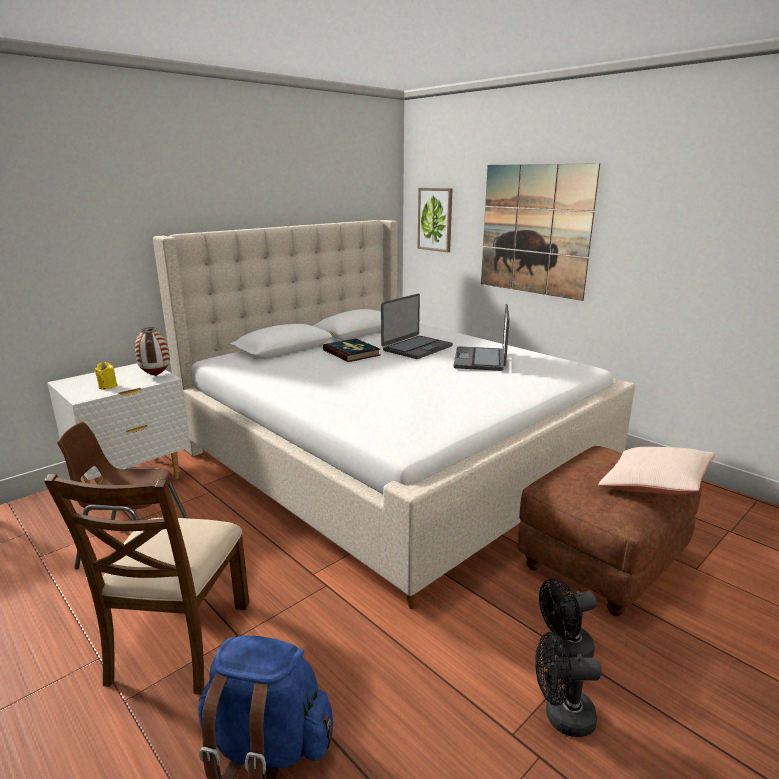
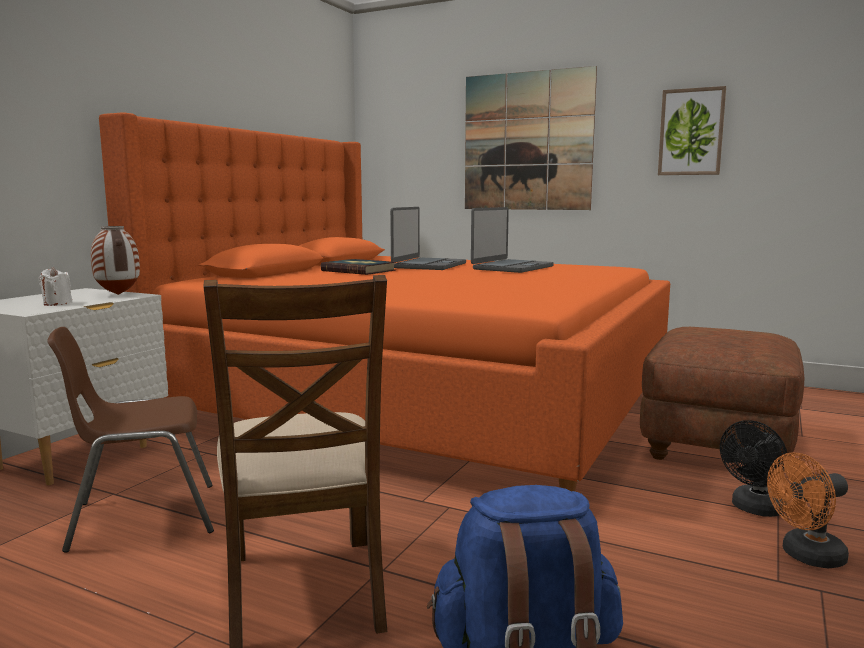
camera: 20 degrees left, 10 degrees down
yellow candle [94,362,117,390] -> white candle [39,267,72,306]
beige bed [153,220,635,609] -> orange bed [99,112,670,492]
picture [417,188,453,252] -> picture moved to [658,86,726,175]
laptop [453,304,510,371] -> laptop turned 135 degrees counterclockwise [471,207,554,273]
black fan [535,632,602,737] -> orange fan [767,452,849,568]
beige pillow [598,447,715,495] -> none

